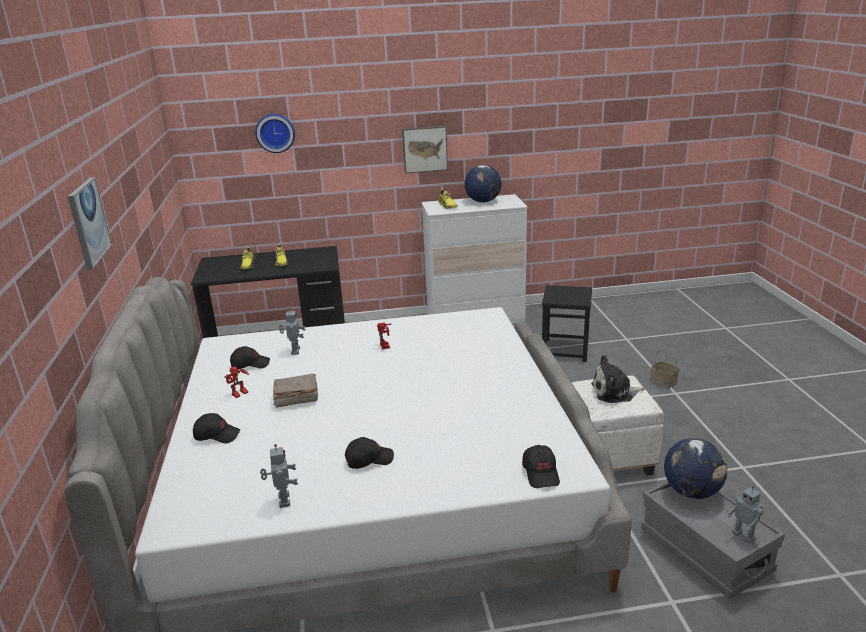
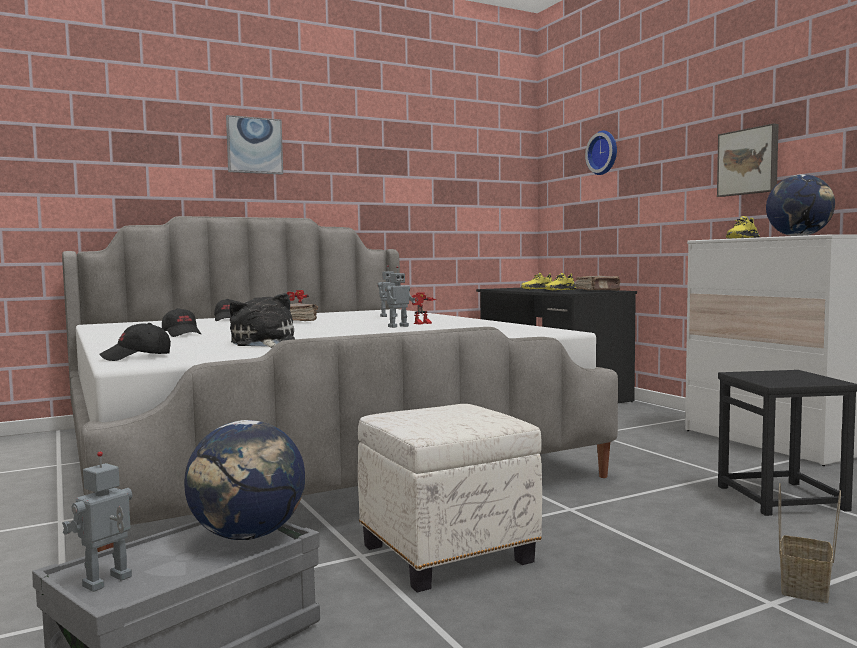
camera: 70 degrees right, 20 degrees down
black cap [230,346,270,369] -> none
toy robot [260,444,298,508] -> toy robot moved to [385,266,415,328]
plush toy [591,355,645,403] -> plush toy moved to [229,293,295,348]
none -> brown book [576,275,621,291]

